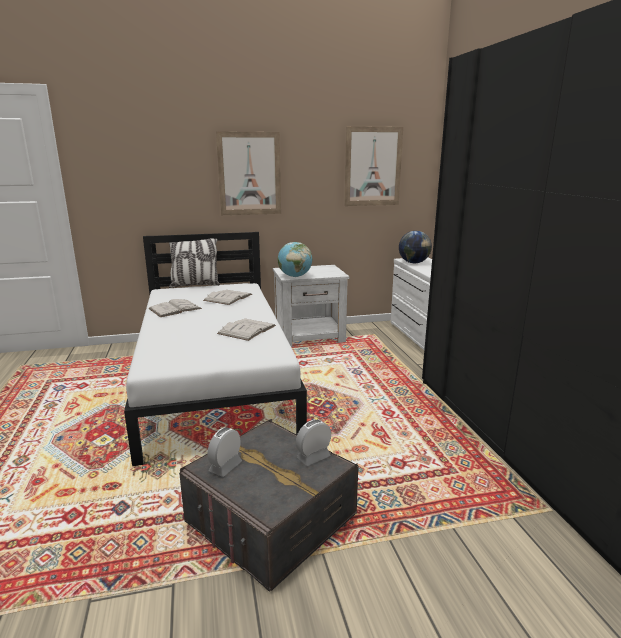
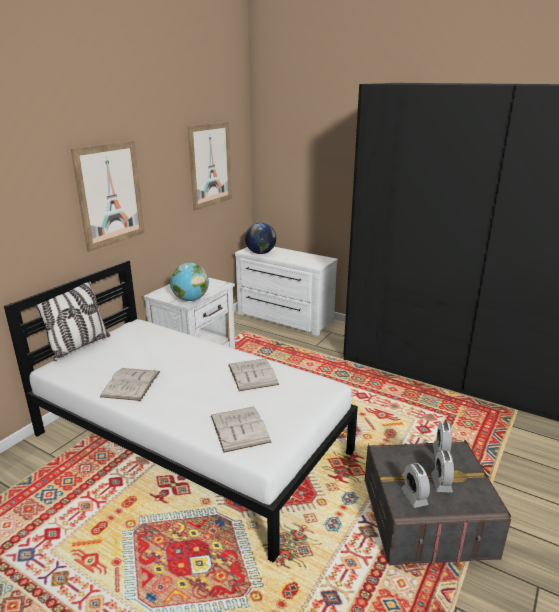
camera: 45 degrees left, 5 degrees up
white book [203,290,252,305] -> white book moved to [211,407,271,453]
none -> alarm clock [431,450,454,493]

